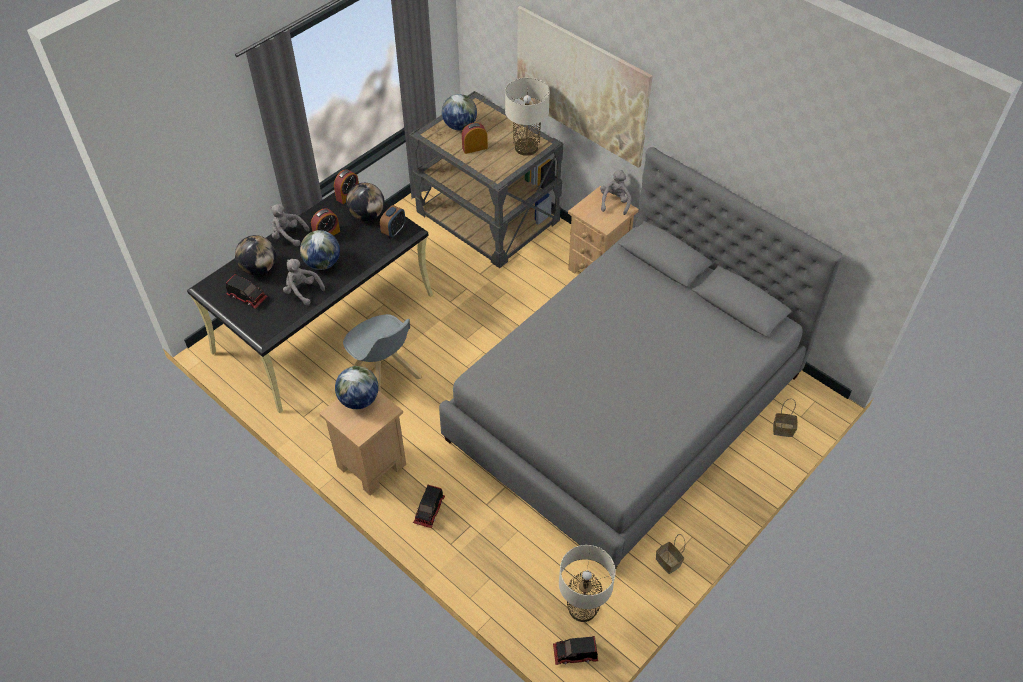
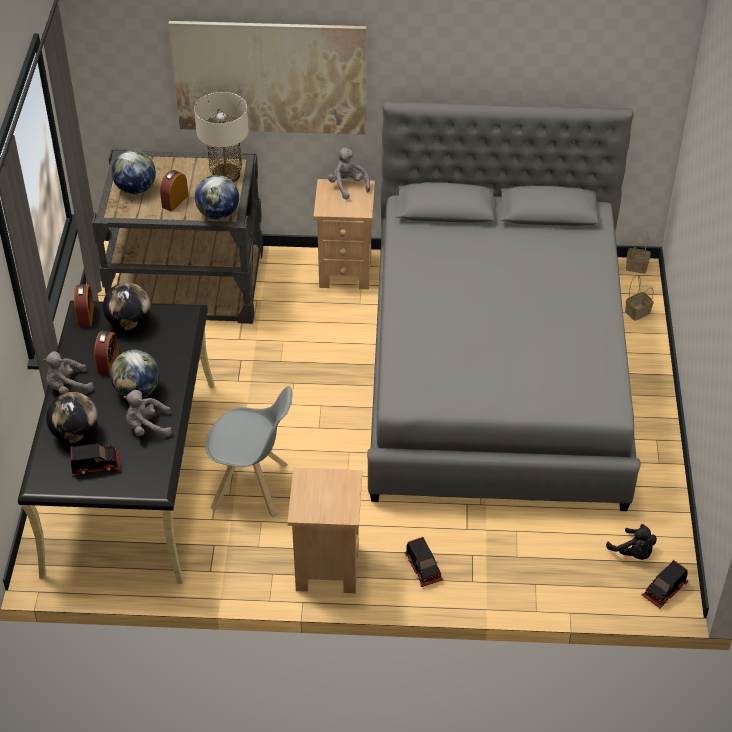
camera: 40 degrees left, 5 degrees down
globe [335,366,379,409] -> globe moved to [195,175,239,220]
alarm clock [380,205,405,237] -> none
table lamp [559,545,616,622] -> black plush toy [606,524,657,560]
basket [656,534,685,574] -> basket moved to [626,229,651,274]

